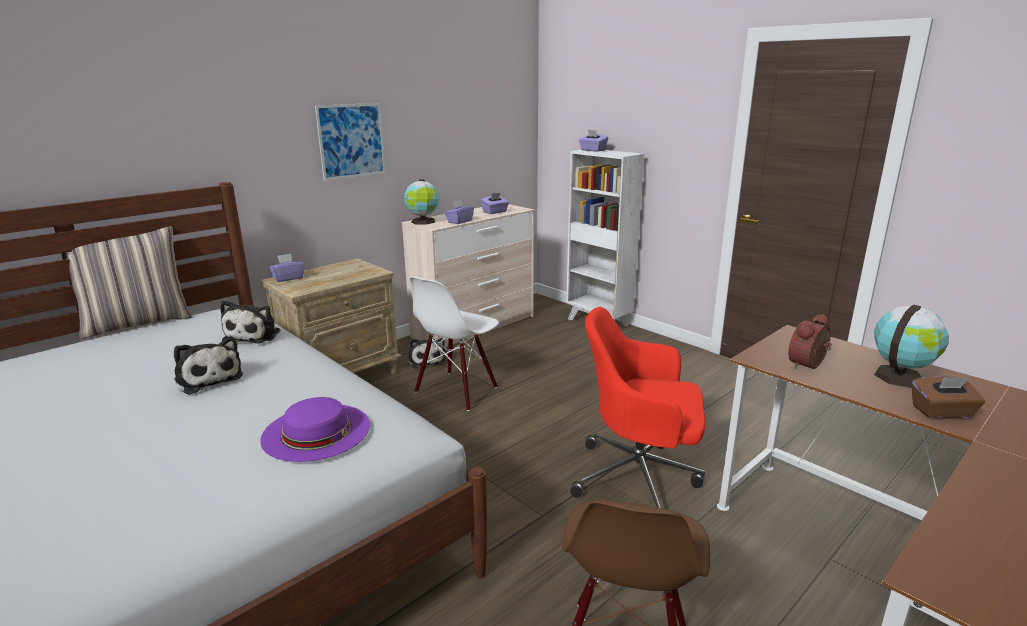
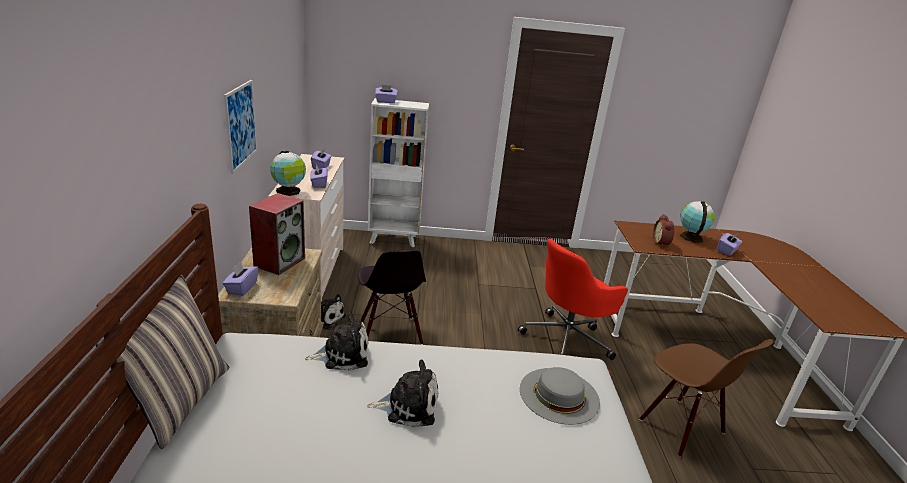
camera: 50 degrees left, 5 degrees up
plush toy [220,300,280,344] -> plush toy turned 60 degrees counterclockwise [305,313,368,371]
purple hat [260,397,370,462] -> grey hat [520,367,600,425]
white chair [410,277,499,411] -> black chair [358,250,426,345]
brown tissue box [912,376,985,419] -> purple tissue box [718,233,742,256]
none -> speaker [249,193,305,275]

